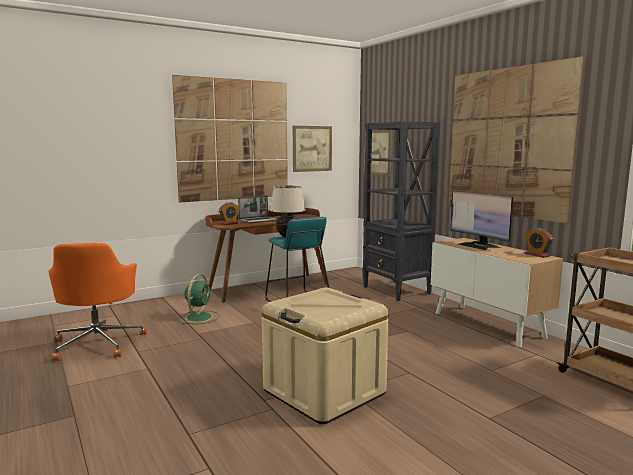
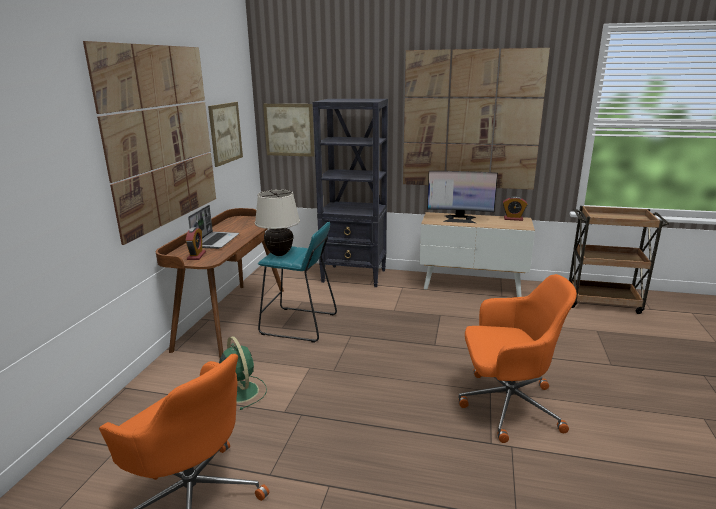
camera: 45 degrees left, 10 degrees up
beige storage box [261,287,389,424] -> orange office chair [459,274,577,443]

